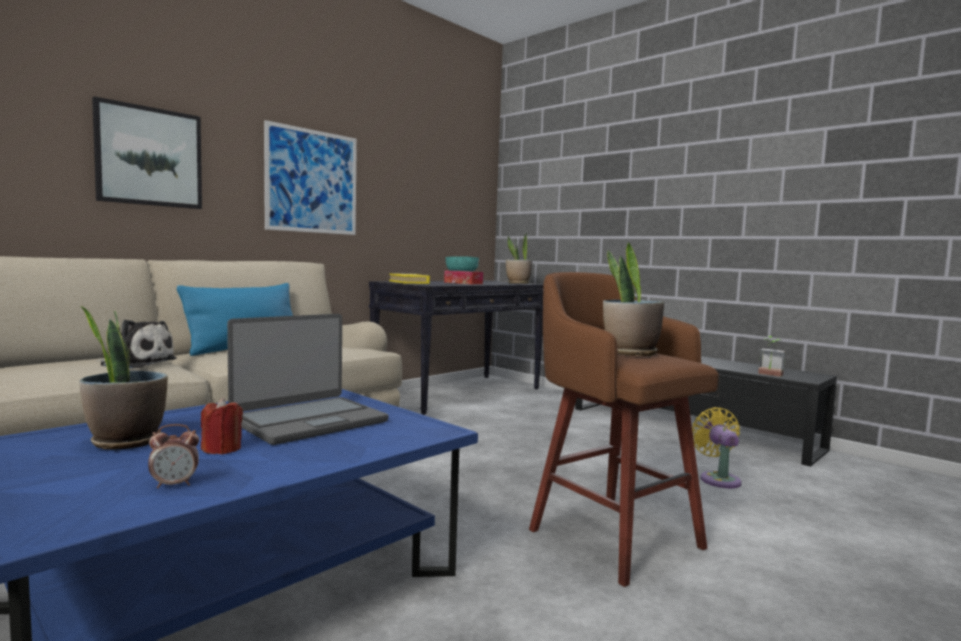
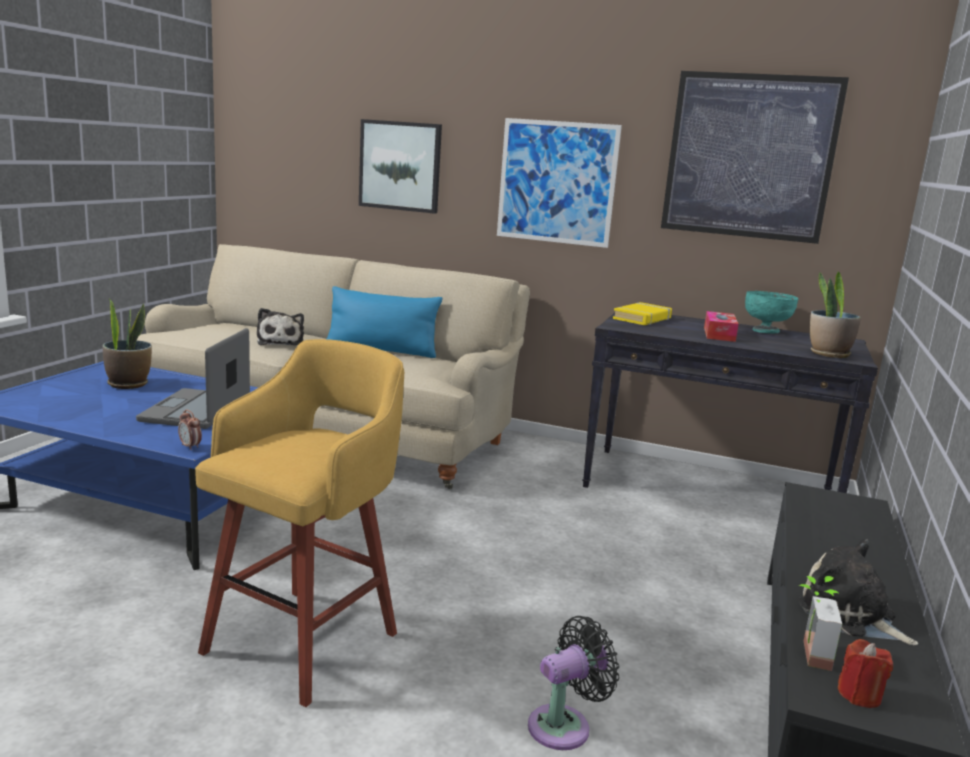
camera: 65 degrees right, 10 degrees up
alarm clock [148,424,199,488] -> alarm clock moved to [178,410,202,450]
red candle [201,398,243,454] -> red candle moved to [838,639,893,708]
laptop [227,314,388,445] -> laptop turned 75 degrees clockwise [136,328,250,429]
brown stool [529,272,719,587] -> yellow stool [195,339,404,707]
potted plant [603,242,664,356] -> none
yellow fan [692,407,742,488] -> black fan [528,616,620,750]
none -> picture [661,71,849,244]
none -> plush toy [798,539,918,645]

